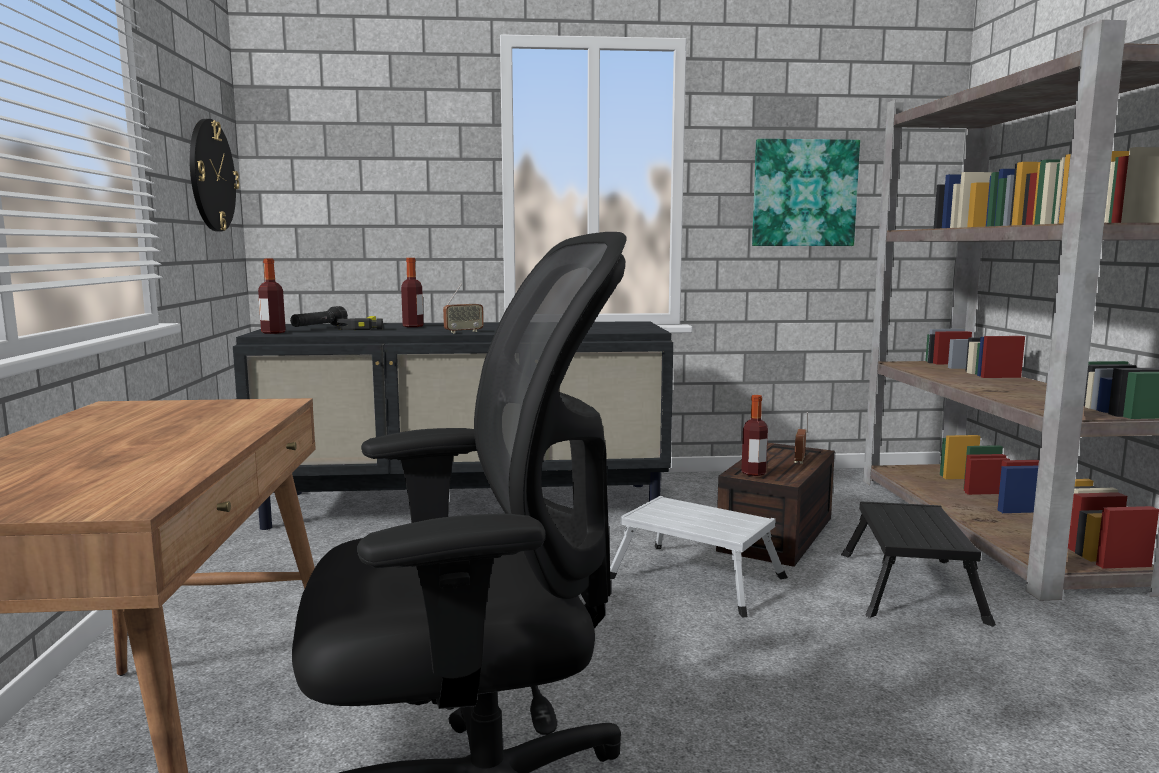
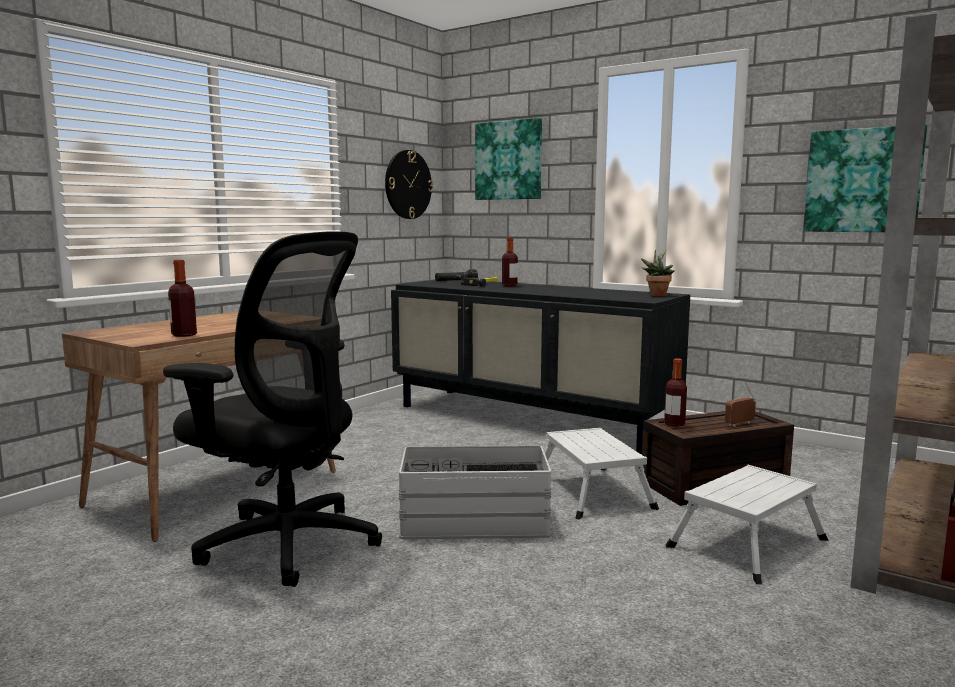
camera: 40 degrees right, 0 degrees up
bottle [258,259,286,334] -> bottle moved to [168,260,197,337]
radio [443,283,484,333] -> none
black step ladder [841,501,996,627] -> white step ladder [666,465,829,584]
none -> grey storage box [399,446,551,539]
none -> picture [475,118,542,200]
none -> potted plant [641,249,675,296]

